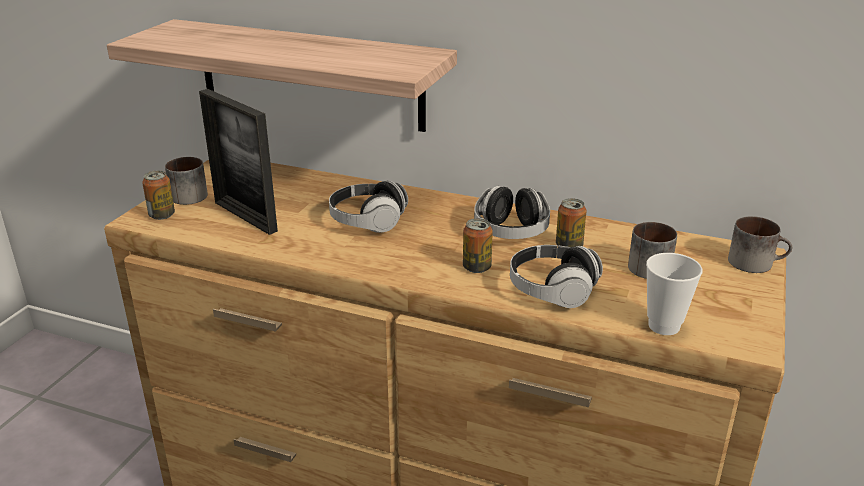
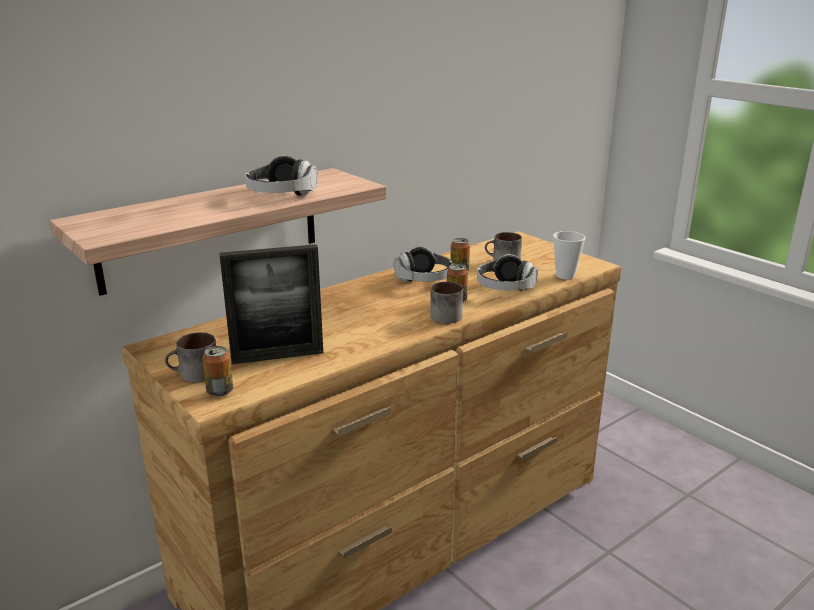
camera: 60 degrees left, 5 degrees down
headphones [329,180,408,233] -> headphones moved to [245,155,318,196]
mug [728,216,792,273] -> mug moved to [430,282,466,324]

